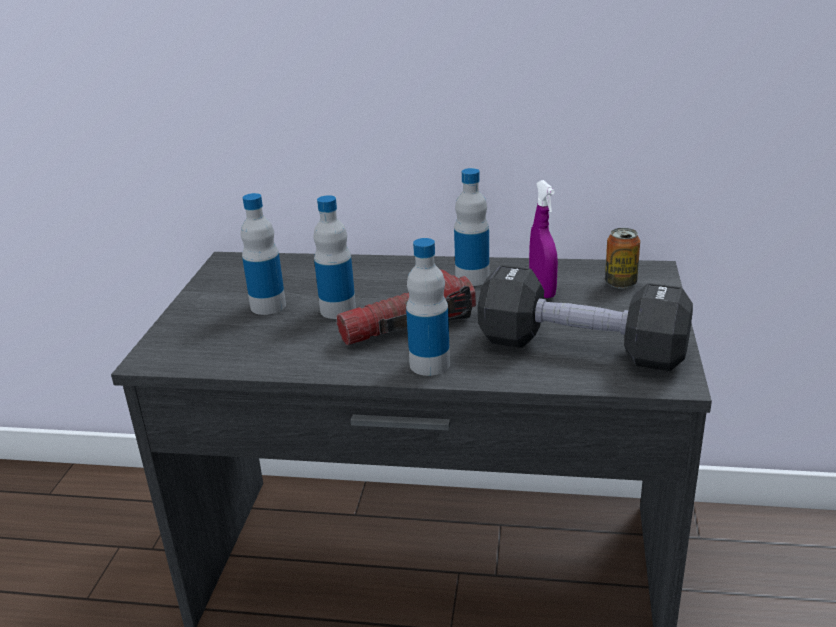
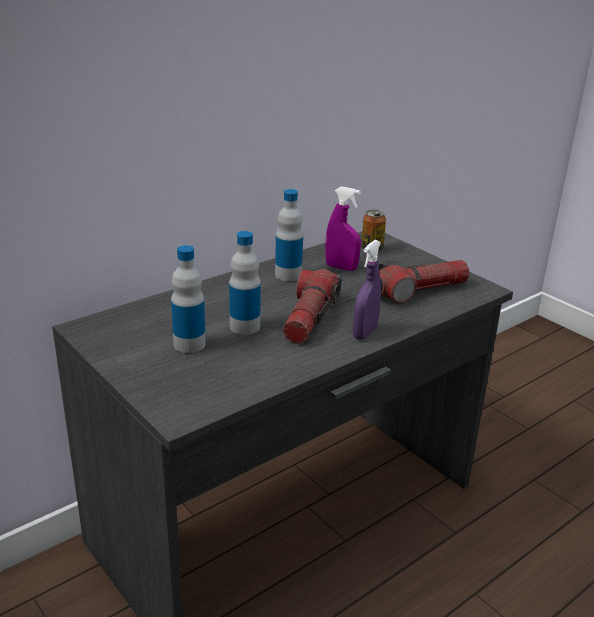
camera: 50 degrees left, 0 degrees up
bottle [406,238,450,376] -> purple spray bottle [353,240,381,340]
black dumbbell [477,265,693,371] -> flashlight [378,260,469,304]

